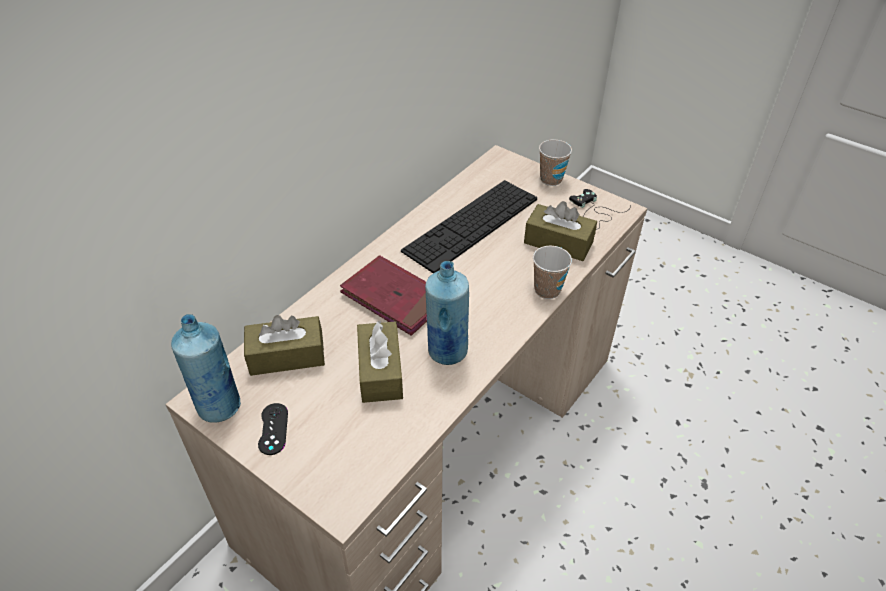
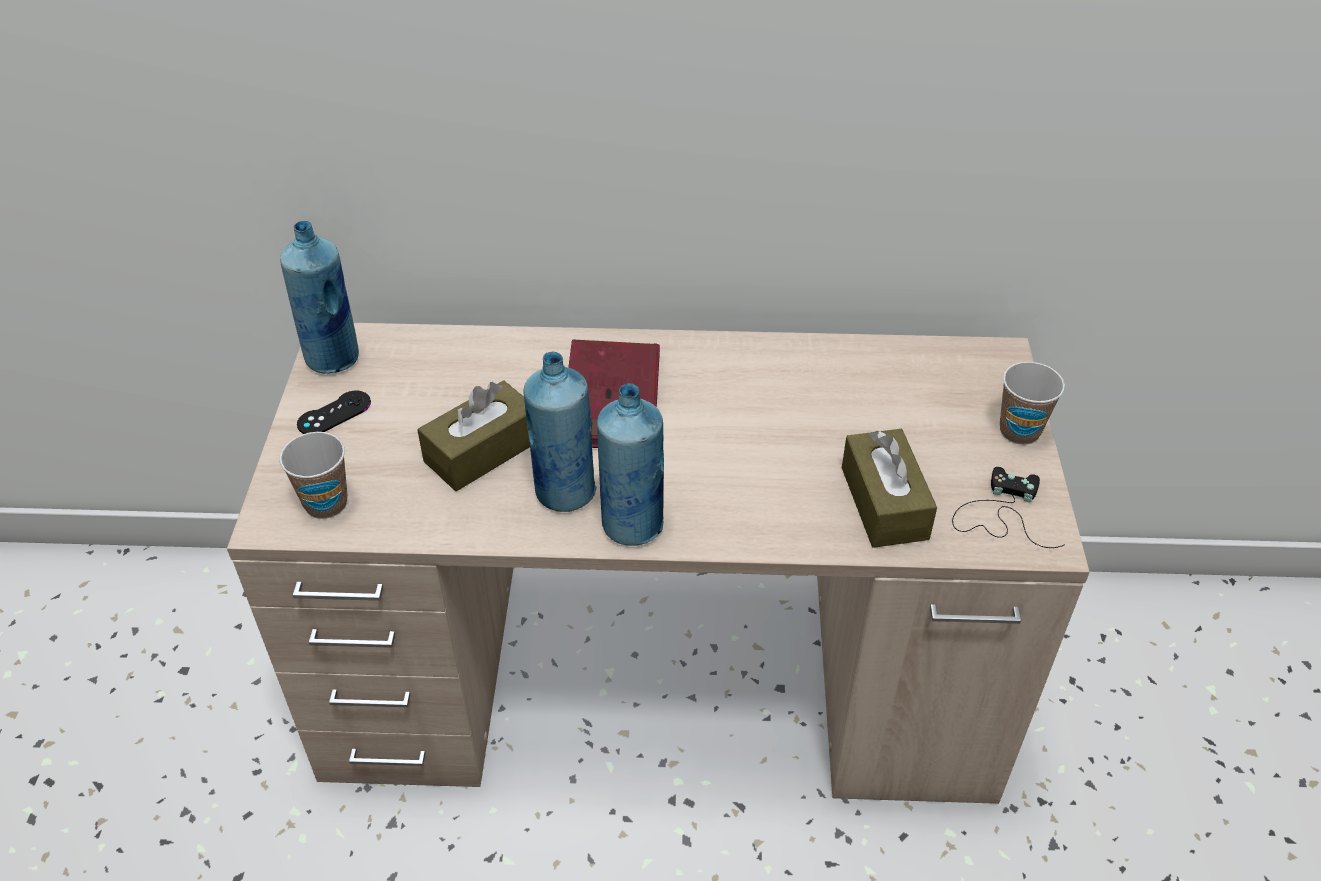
camera: 55 degrees right, 0 degrees up
brown tissue box [244,315,325,376] -> none
keyboard [401,180,537,273] -> none
cup [533,246,572,299] -> cup moved to [279,432,348,519]
none -> blue bottle [597,383,664,546]

